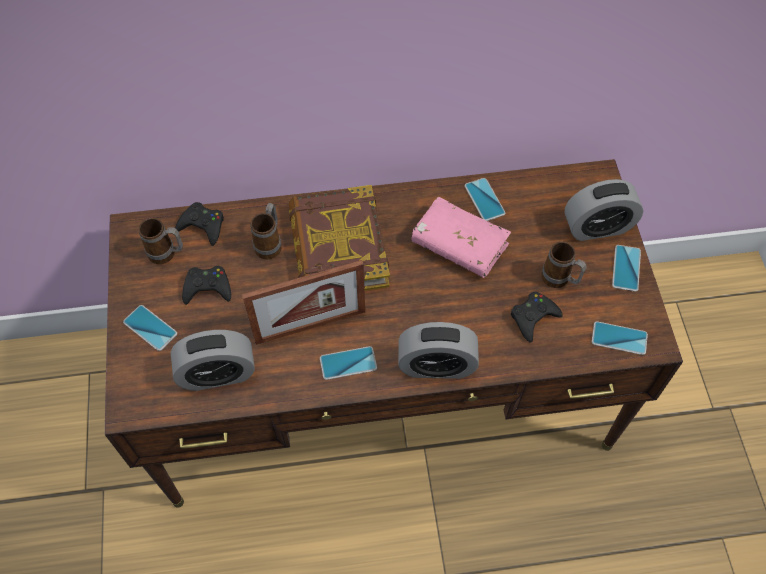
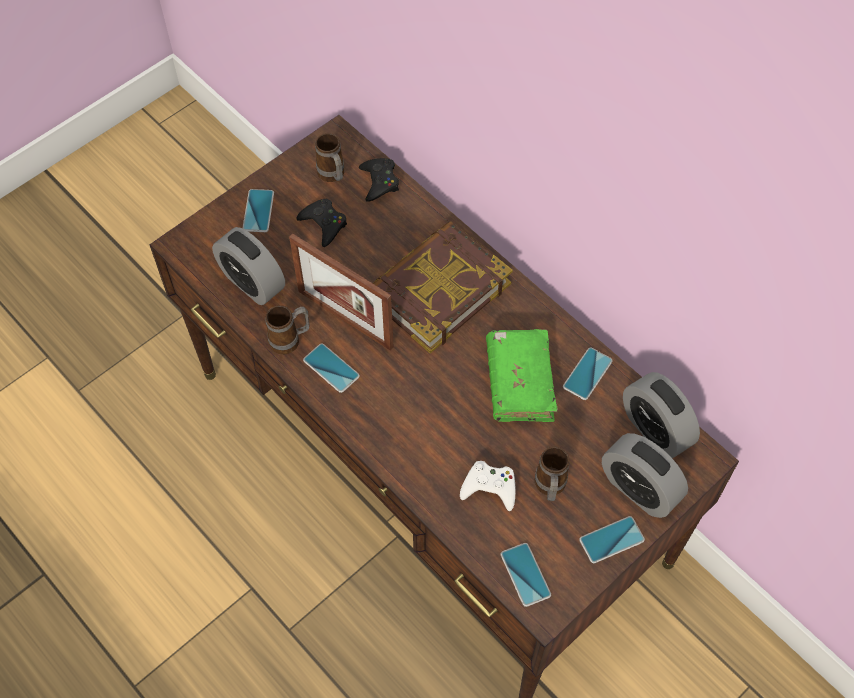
camera: 55 degrees right, 0 degrees up
mug [250,203,282,259] -> mug moved to [265,305,309,355]
alarm clock [398,322,479,379] -> alarm clock moved to [623,372,700,458]
pink book [411,197,511,278] -> green book [486,329,558,422]
black game controller [510,292,563,343] -> white game controller [460,461,516,511]

